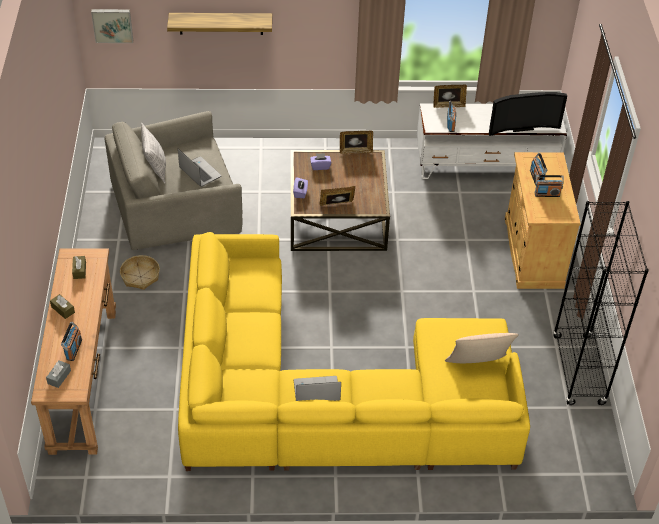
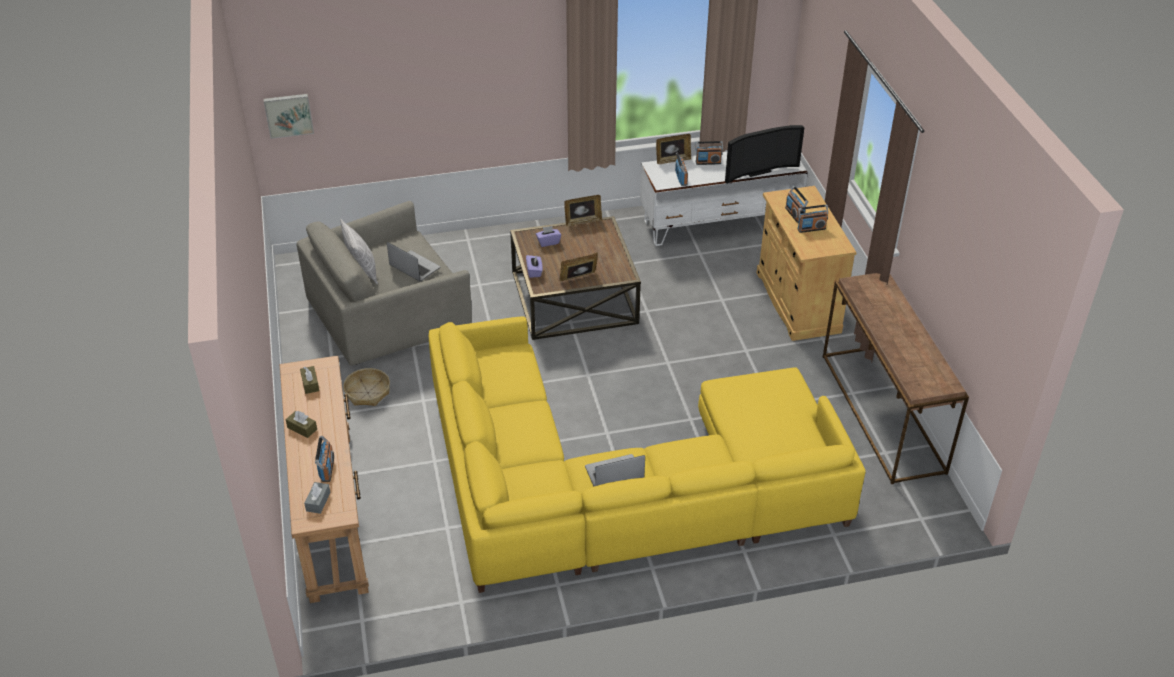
camera: 10 degrees left, 5 degrees down
shelf [167,13,272,35] -> none
beige pillow [445,333,519,363] -> none
black bookcase [553,201,649,405] -> brown console table [823,273,969,484]
none -> radio [695,141,723,165]

